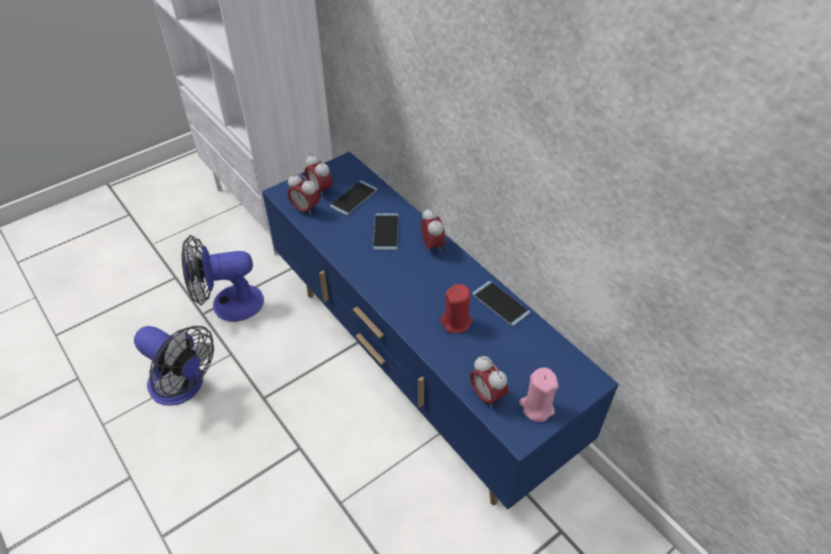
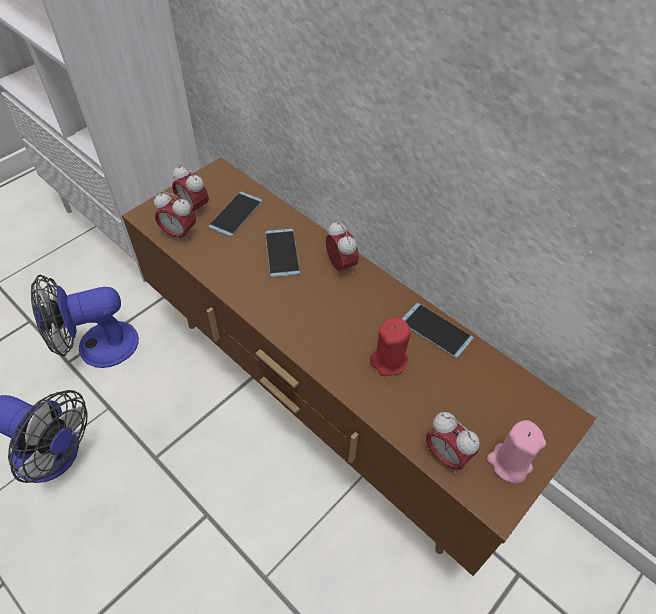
camera: 10 degrees left, 5 degrees up
blue tv stand [262,151,619,510] -> brown tv stand [122,157,596,576]

